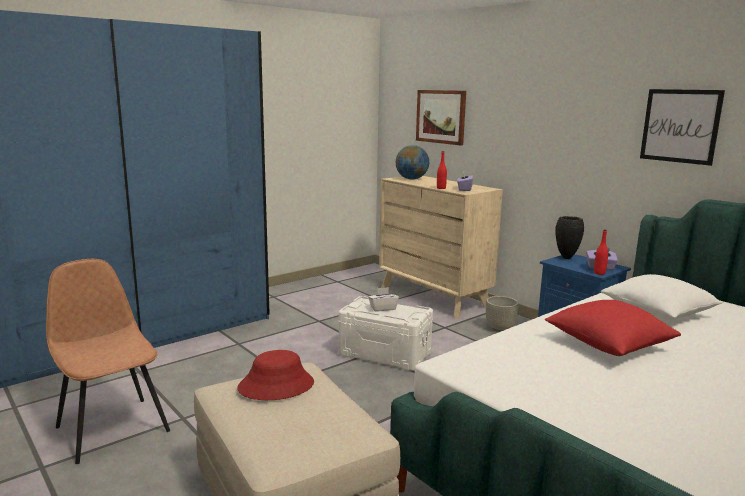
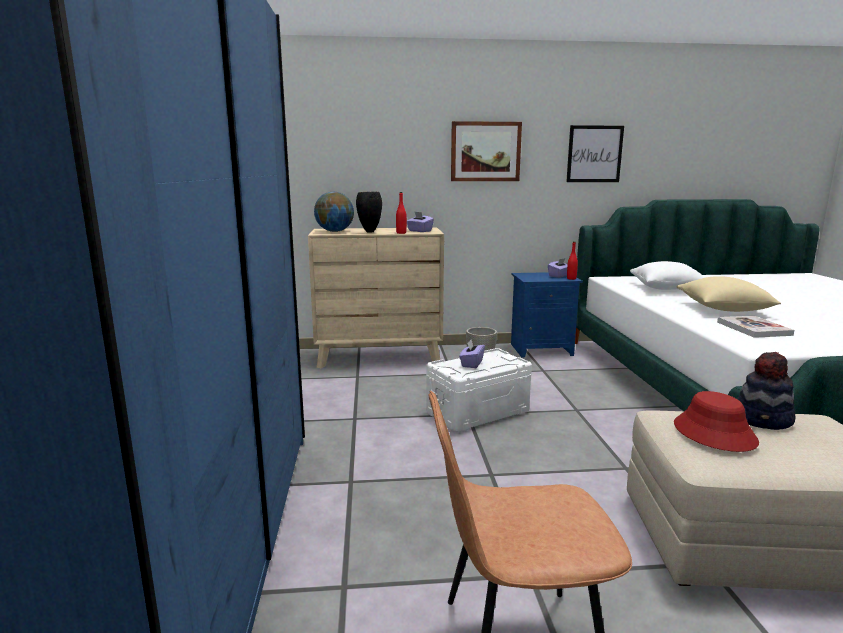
camera: 55 degrees left, 0 degrees up
white tissue box [368,287,399,312] -> purple tissue box [459,339,485,368]
picture [416,90,466,145] -> picture moved to [451,121,522,181]
red pillow [545,300,681,356] -> beige pillow [676,276,781,312]
black vase [555,216,584,259] -> black vase moved to [356,192,382,233]
none -> book [717,316,794,338]
none -> hat [737,352,795,430]

